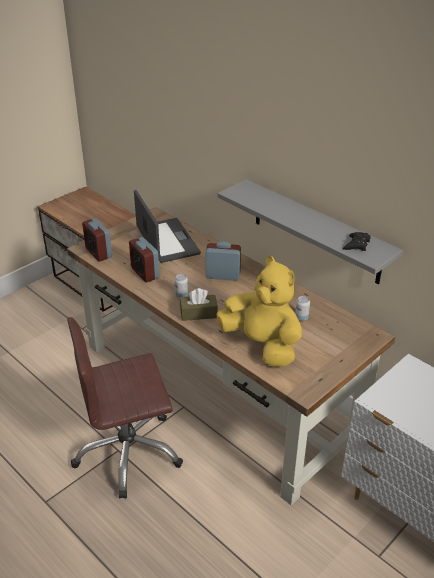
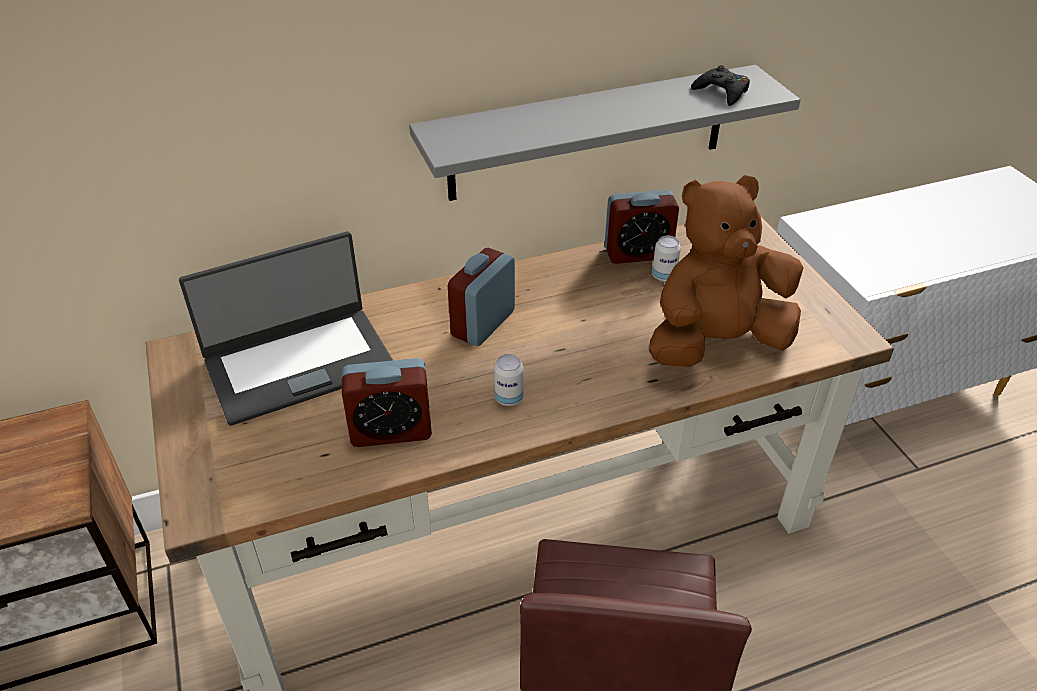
camera: 65 degrees left, 5 degrees up
alarm clock [82,218,112,261] -> alarm clock moved to [605,190,679,264]
laptop [134,190,201,263] -> laptop turned 150 degrees clockwise [179,232,393,426]
brown tissue box [180,288,218,321] -> none
yellow plush toy [216,256,302,367] -> brown plush toy [649,175,804,367]

